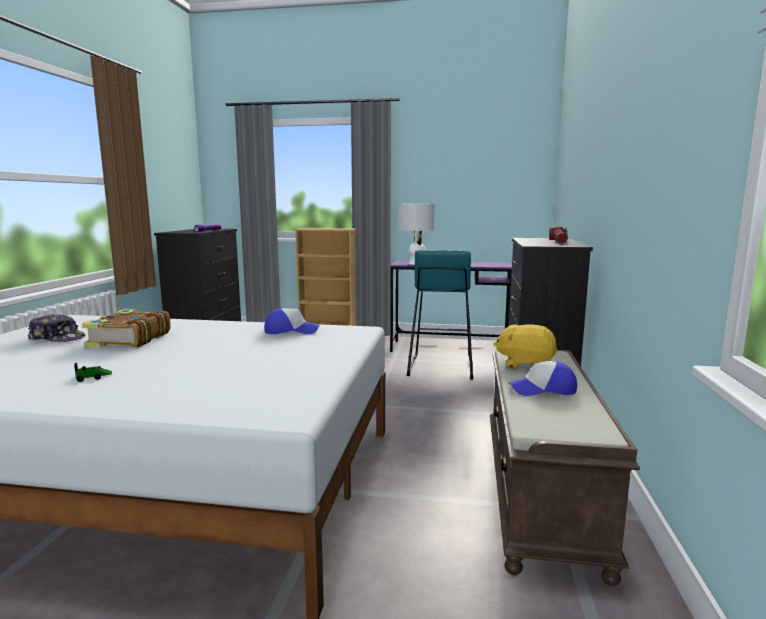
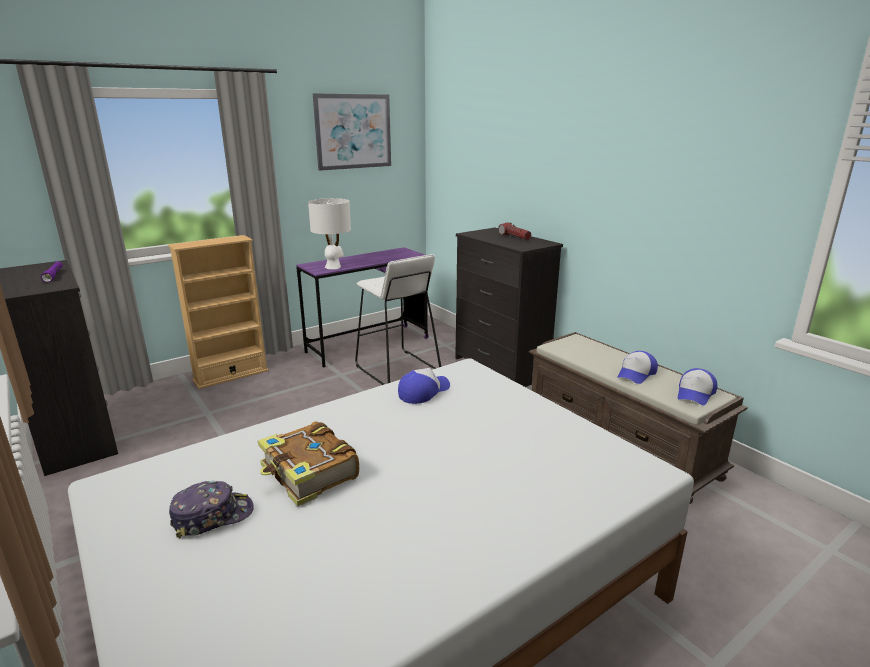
camera: 45 degrees left, 10 degrees up
toy car [74,363,112,382] -> none
turquoise stool [407,250,473,380] -> white stool [355,254,441,385]
yellow plush toy [494,324,558,368] -> none
none -> picture [313,94,391,171]
none -> cap [678,368,717,405]

